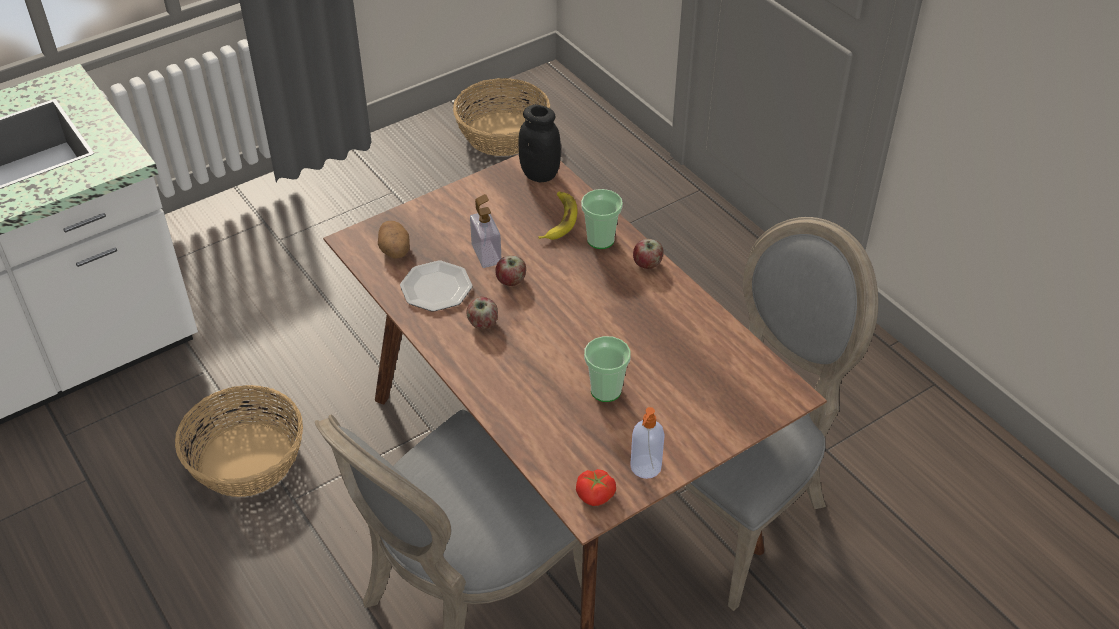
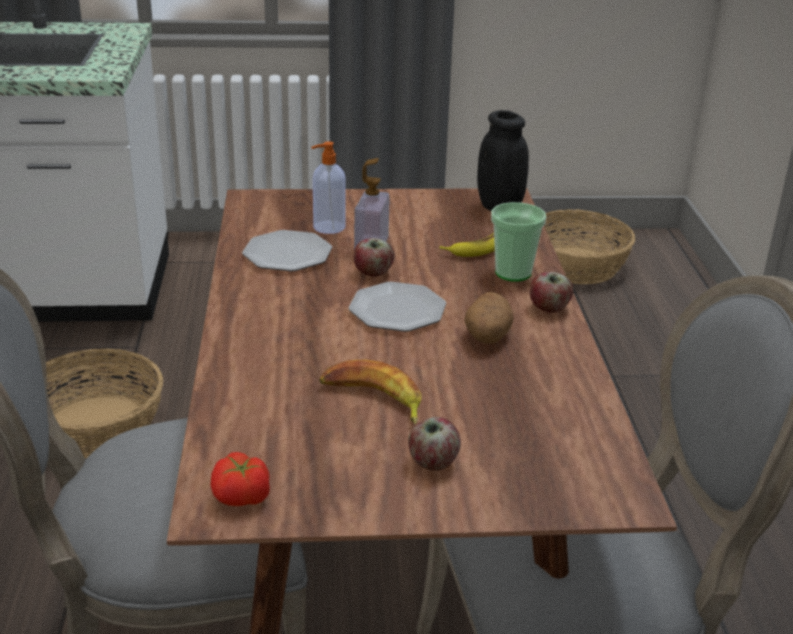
camera: 30 degrees right, 15 degrees down
potato [378,221,410,259] -> potato moved to [464,292,514,344]
apple [467,297,498,329] -> apple moved to [408,417,461,471]
cup [584,336,631,402] -> banana [319,359,422,425]
soap dispenser [630,407,665,479] -> soap dispenser moved to [311,141,346,234]
none -> plate [349,282,446,332]

